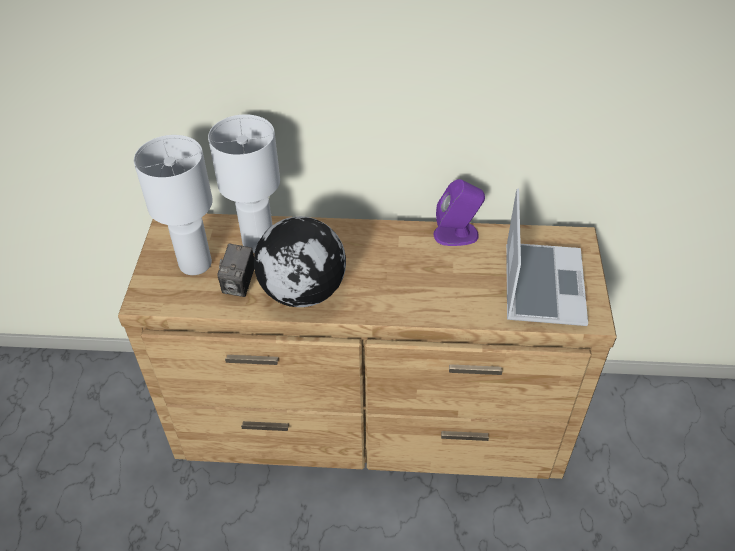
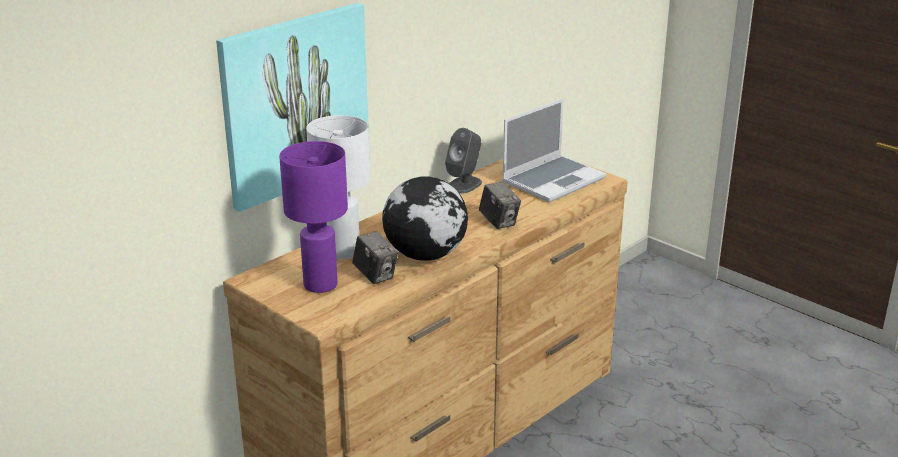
camera: 50 degrees left, 20 degrees down
white table lamp [134,135,213,275] -> purple table lamp [279,141,348,293]
purple speaker [434,179,485,246] -> grey speaker [445,128,482,194]
laptop [506,189,588,326] -> laptop turned 90 degrees clockwise [502,99,606,202]
none -> picture [216,3,370,212]
none -> camera [479,182,521,229]

